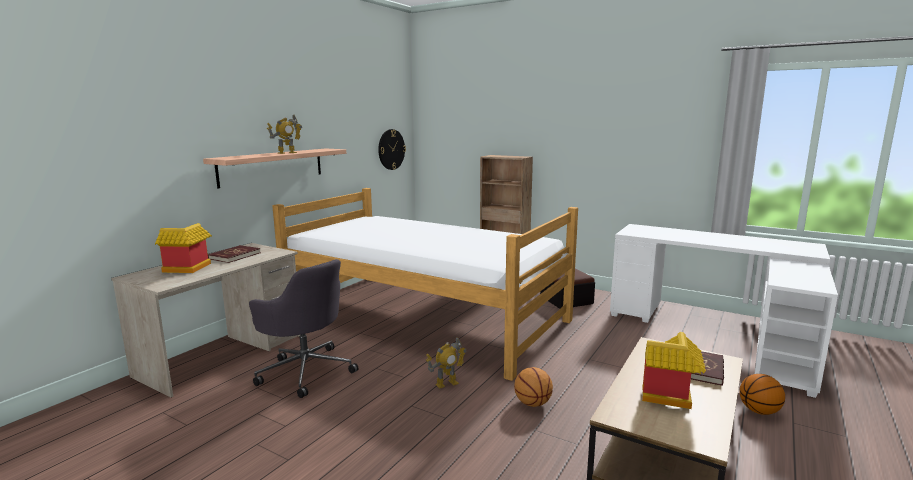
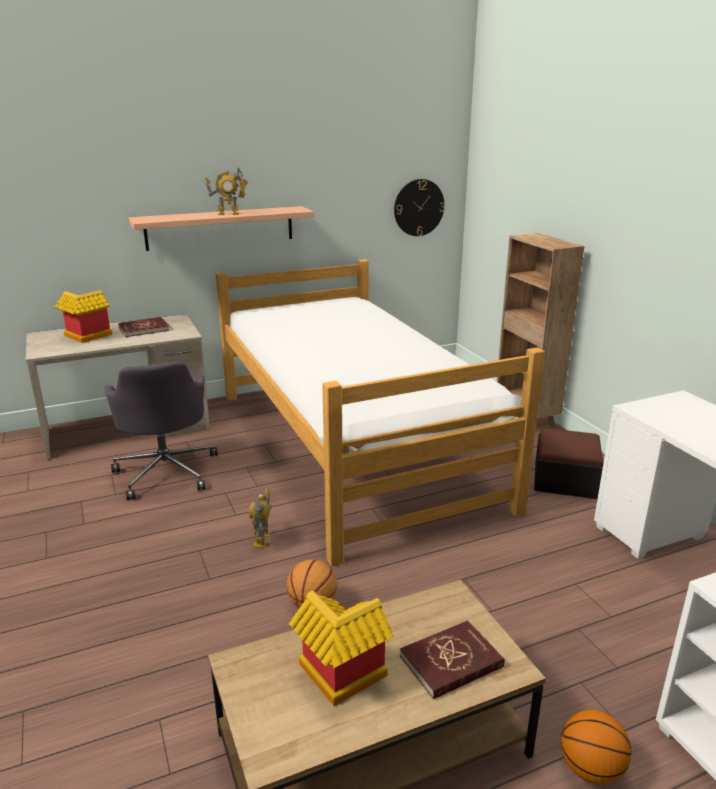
camera: 35 degrees right, 10 degrees up
toy robot [426,337,467,389] -> toy robot turned 90 degrees clockwise [249,488,271,548]

